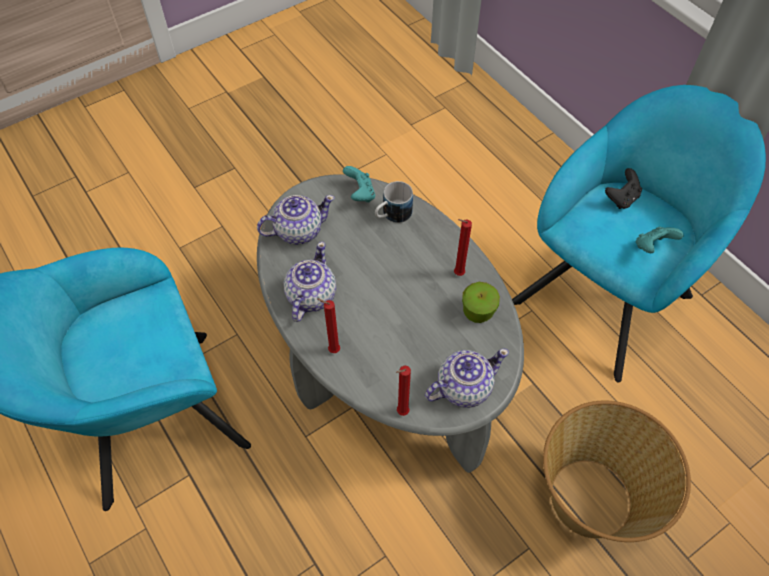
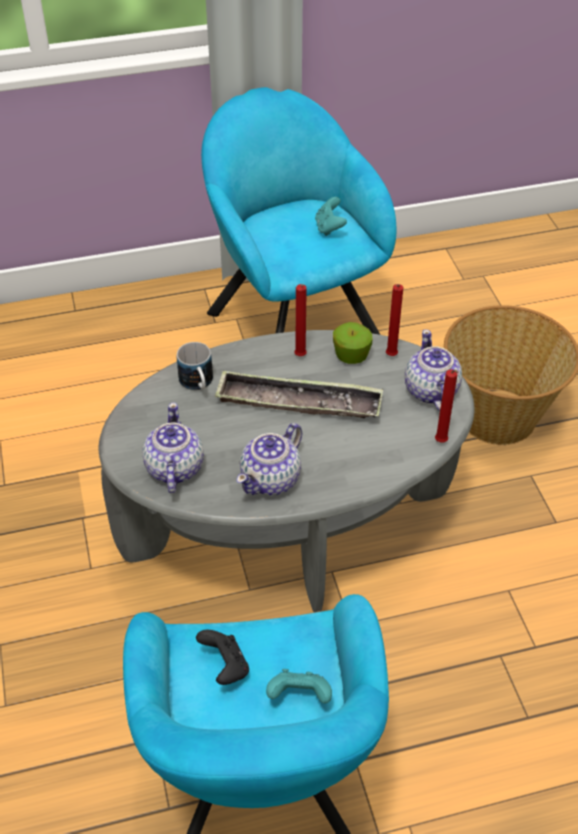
camera: 70 degrees left, 10 degrees down
teapot [284,242,336,322] -> teapot turned 90 degrees counterclockwise [237,423,302,495]
red candle [317,298,340,353] -> red candle moved to [386,284,403,356]
turquoise game controller [343,166,375,202] -> turquoise game controller moved to [266,669,332,704]
black game controller [605,168,642,209] -> black game controller moved to [196,630,249,685]
none -> tray [215,370,383,418]

